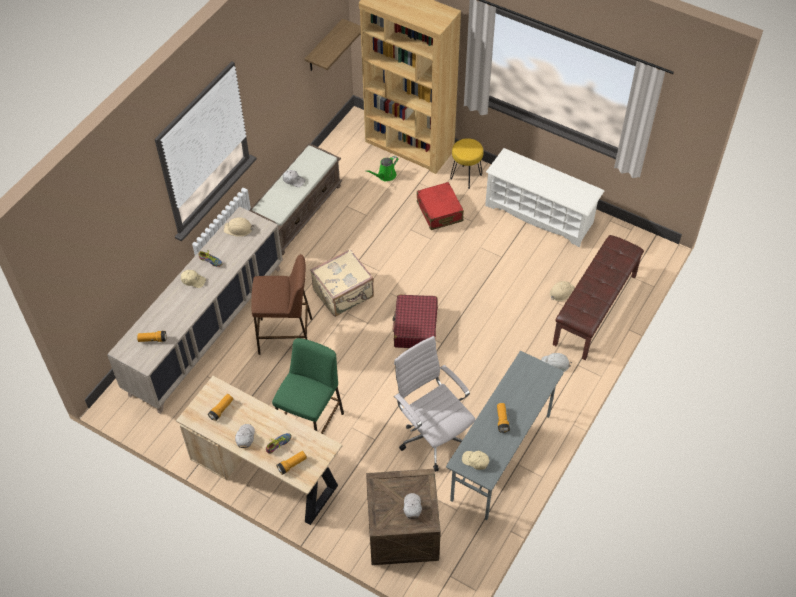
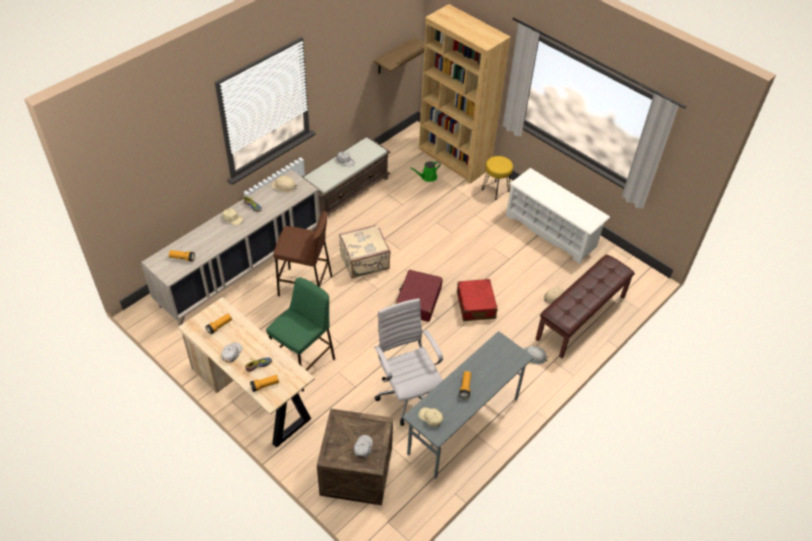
camera: 10 degrees right, 5 degrees down
red suitcase [417,182,464,230] -> red suitcase moved to [457,279,498,321]

